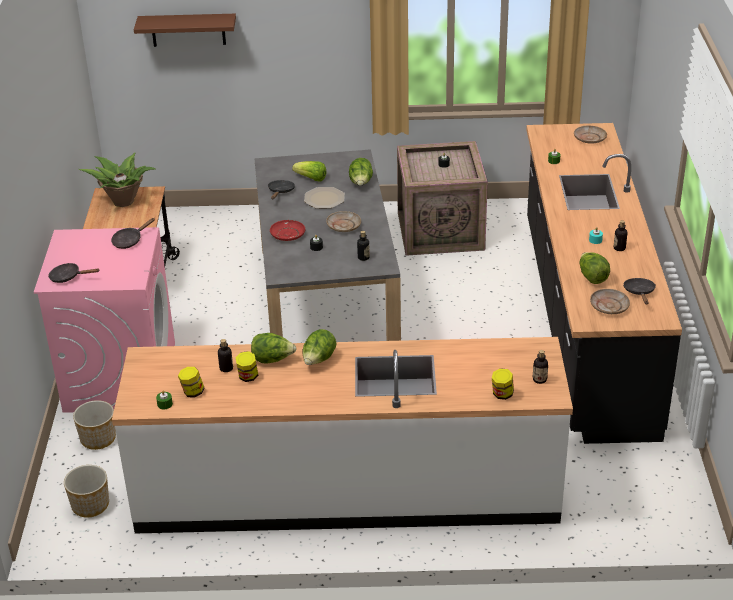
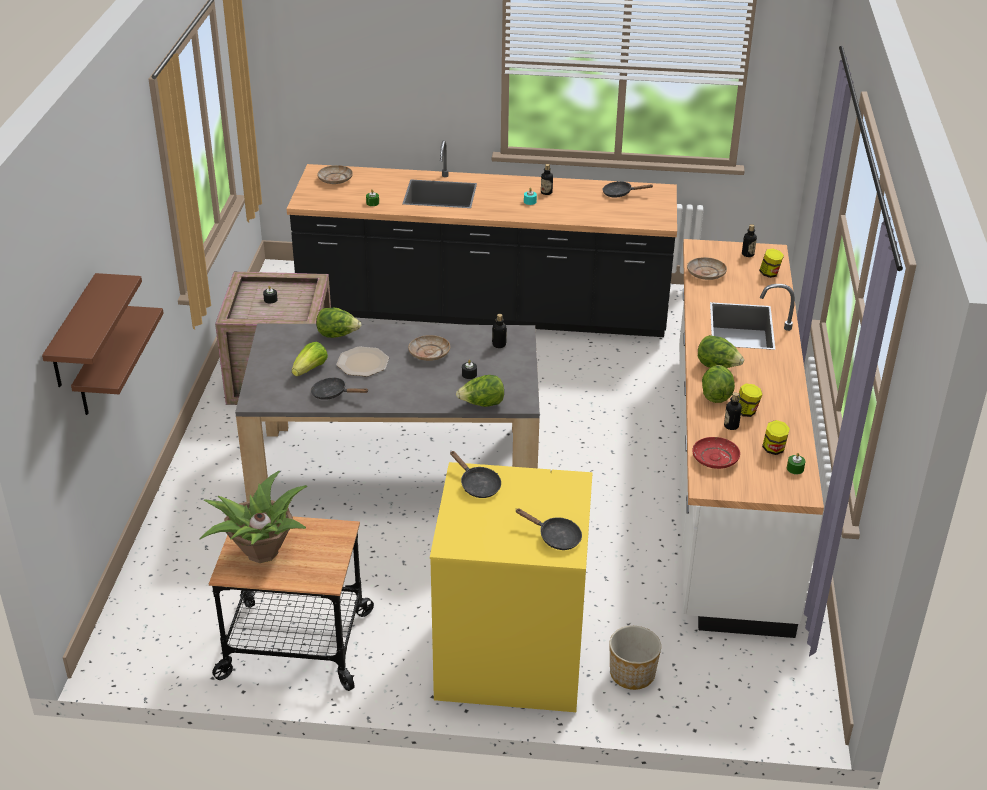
camera: 85 degrees left, 0 degrees up
pink washing machine [34,227,175,413] -> yellow washing machine [430,462,593,712]
black frying pan [48,263,99,283] -> black frying pan turned 75 degrees counterclockwise [516,508,582,550]
planter [64,465,109,517] -> none
red plate [270,220,305,241] -> red plate moved to [692,437,740,469]
lettuce [579,252,610,284] -> lettuce moved to [456,375,504,407]
beige plate [590,289,630,314] -> beige plate moved to [687,257,727,280]
none -> brown shelf [71,306,164,415]

